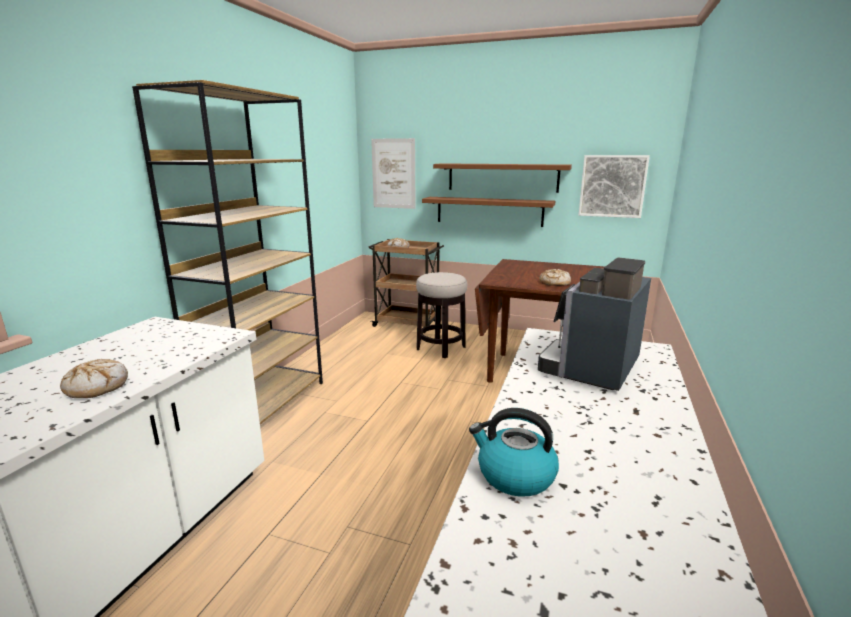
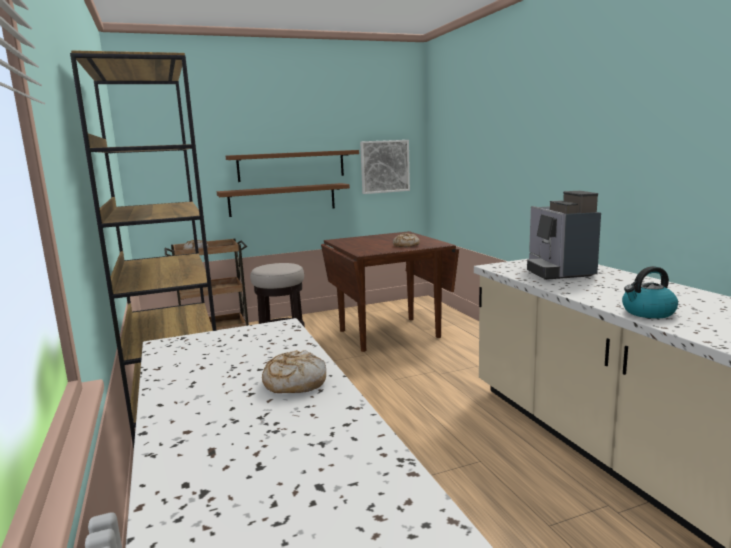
camera: 40 degrees left, 5 degrees down
picture [371,138,416,209] -> none

